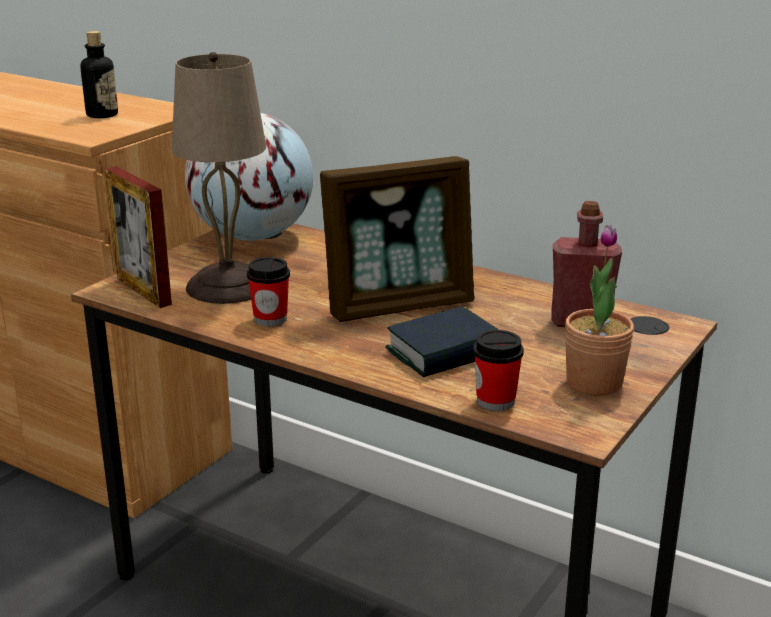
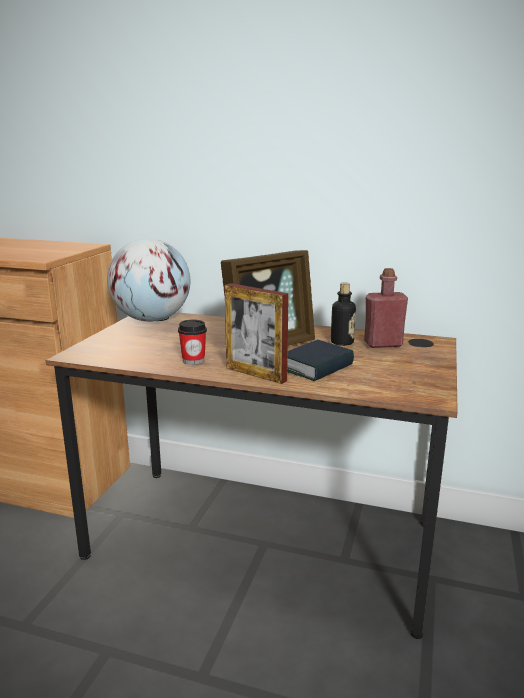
camera: 15 degrees left, 5 degrees down
bottle [80,31,118,118] -> bottle moved to [331,282,356,346]
picture frame [105,166,172,308] -> picture frame moved to [225,283,289,384]
beige table lamp [172,52,266,304] -> none
cup [473,330,524,411] -> none
potted plant [565,225,634,396] -> none

